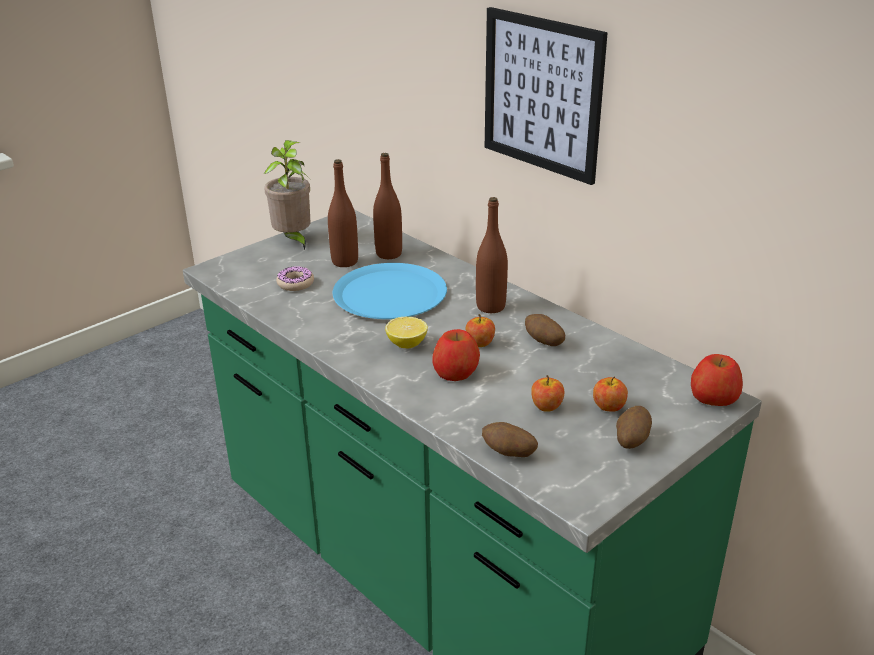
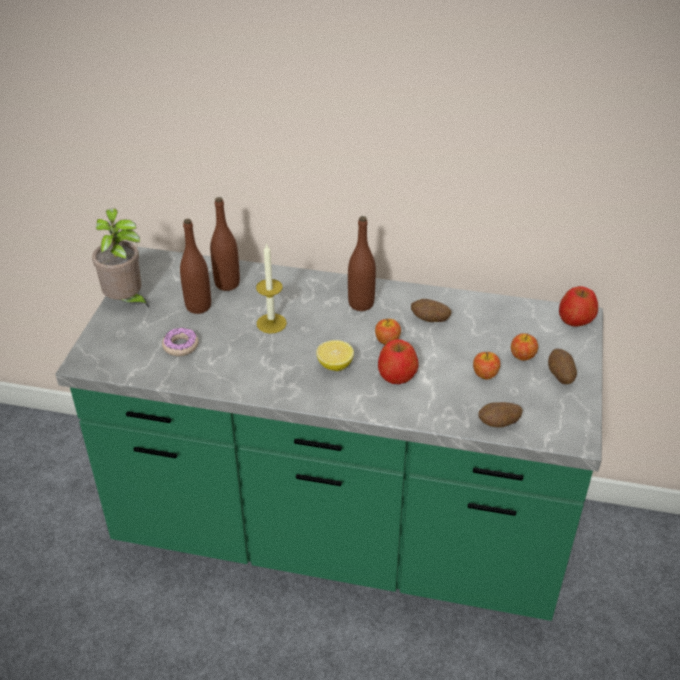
camera: 35 degrees left, 10 degrees up
blue plate [333,263,447,319] -> candle [256,243,287,334]
picture [485,7,608,185] -> none

